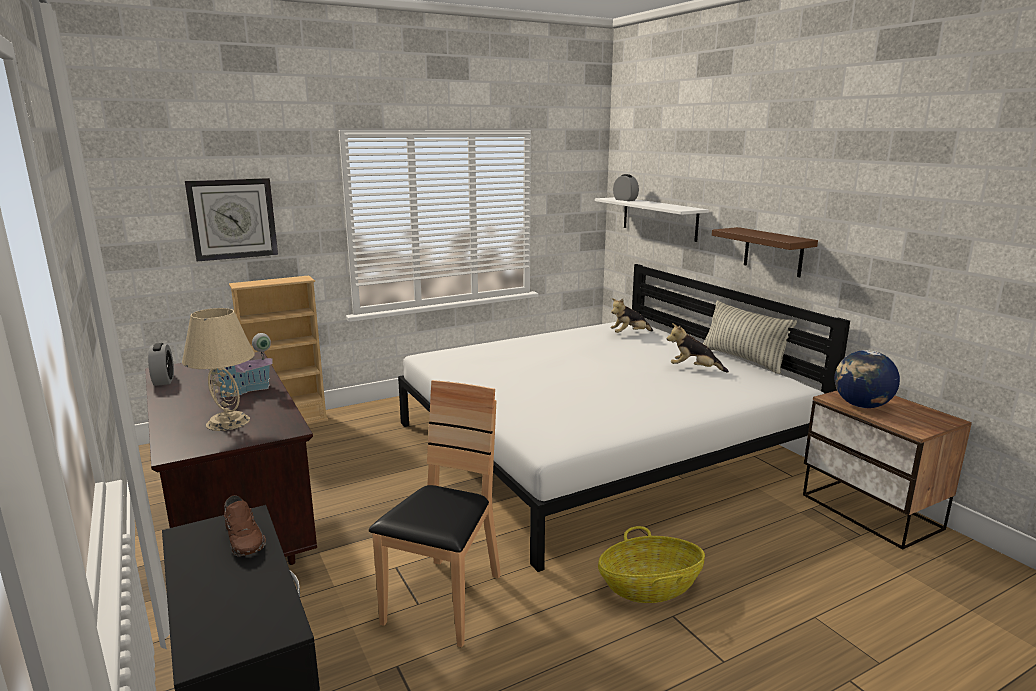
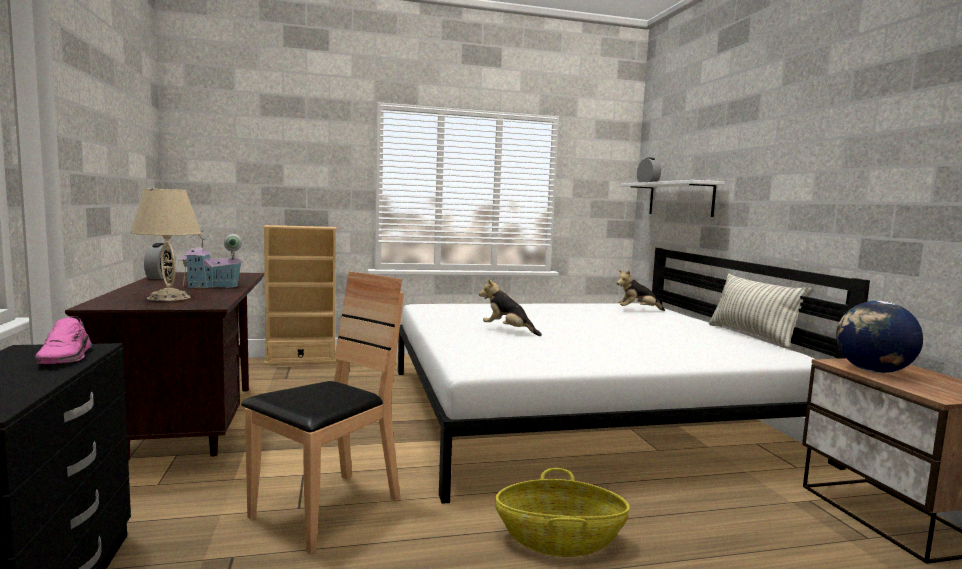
camera: 15 degrees right, 10 degrees down
wall clock [185,178,278,261] -> none
brown shoe [224,495,266,557] -> pink shoe [35,316,92,364]
plush toy [667,323,729,373] -> plush toy moved to [479,279,542,336]
brown shelf [712,227,818,277] -> none

